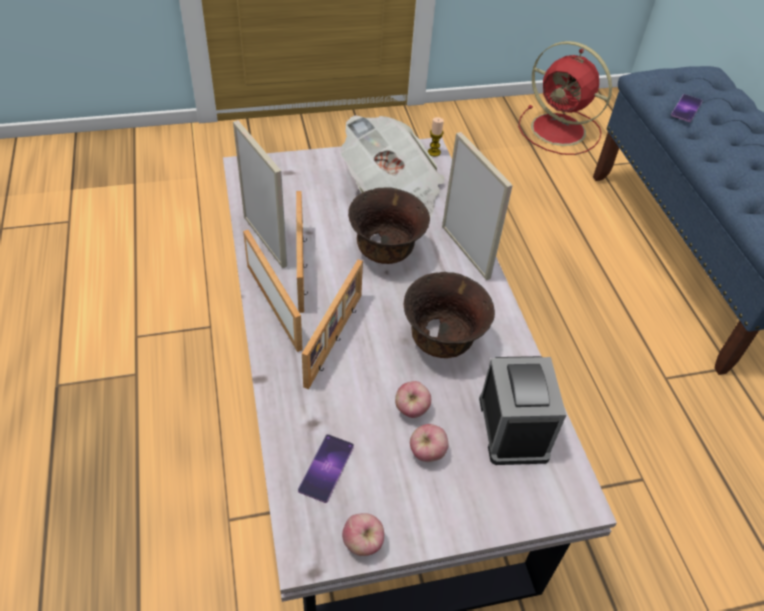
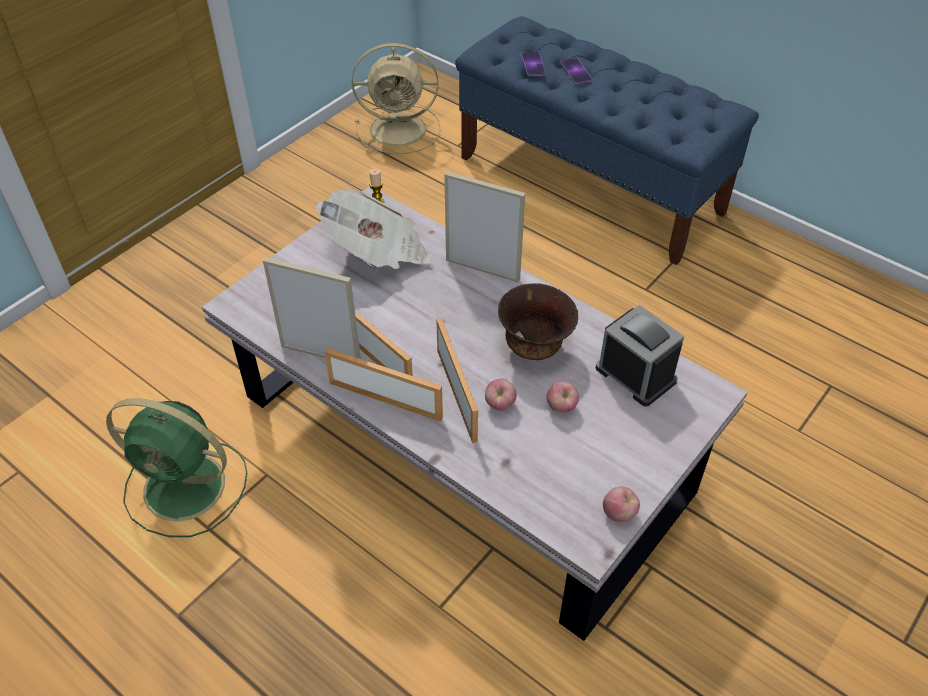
camera: 35 degrees left, 0 degrees up
phone [298,434,354,503] -> phone moved to [560,58,592,84]
brown bowl [348,187,430,264] -> none
apple [410,424,449,462] -> apple moved to [485,379,517,411]
red fan [518,41,612,155] -> beige fan [352,43,440,154]
none -> green fan [106,398,247,537]

